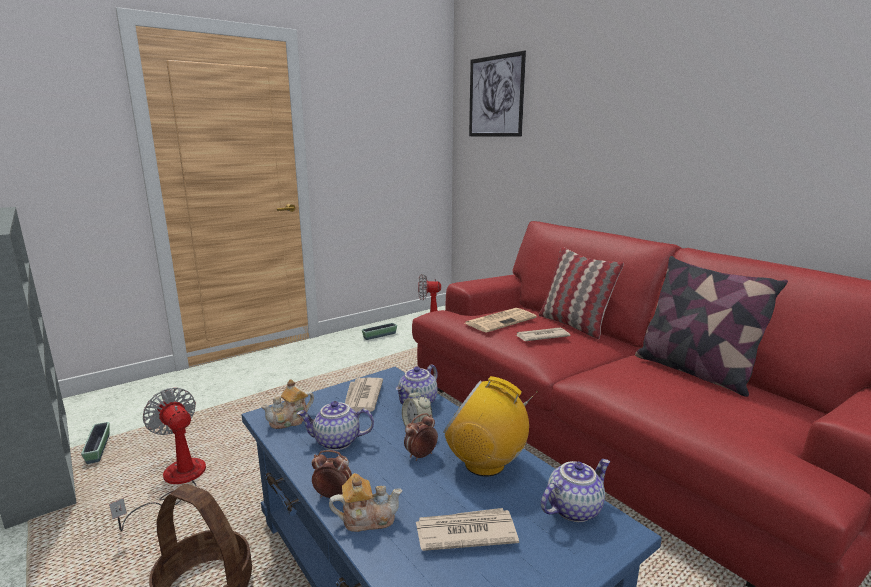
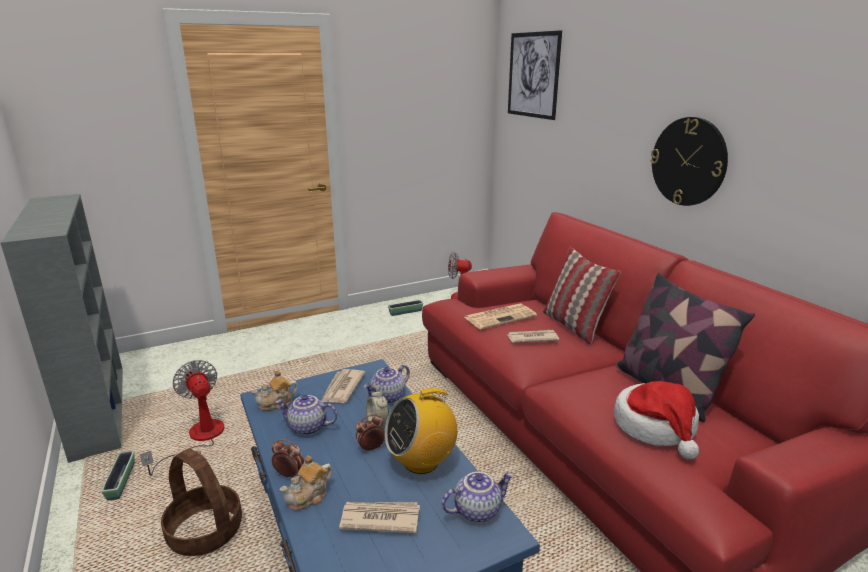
camera: 10 degrees right, 5 degrees up
planter [81,422,110,464] -> planter moved to [101,451,135,501]
teapot [329,473,403,532] -> teapot turned 135 degrees clockwise [280,455,332,511]
radio [443,376,538,477] -> radio turned 60 degrees counterclockwise [384,386,457,474]
none -> hat [614,381,699,459]
none -> wall clock [650,117,728,206]

